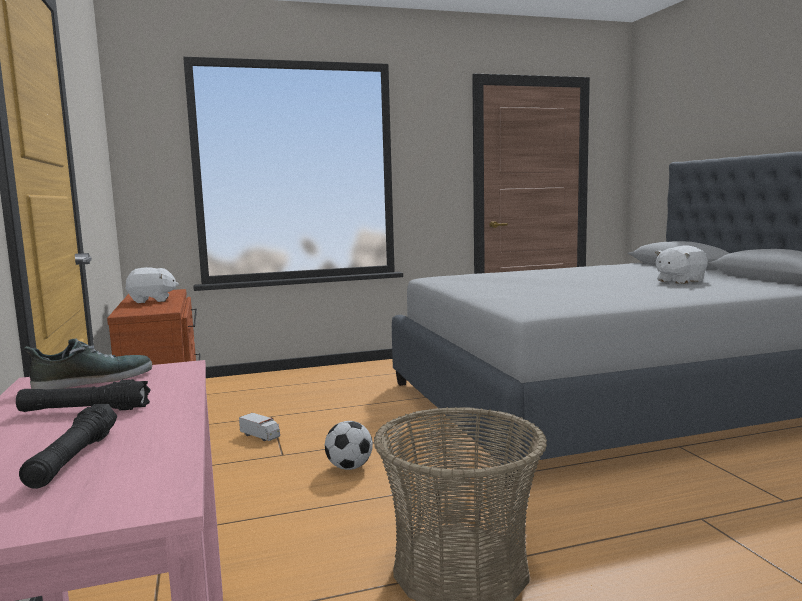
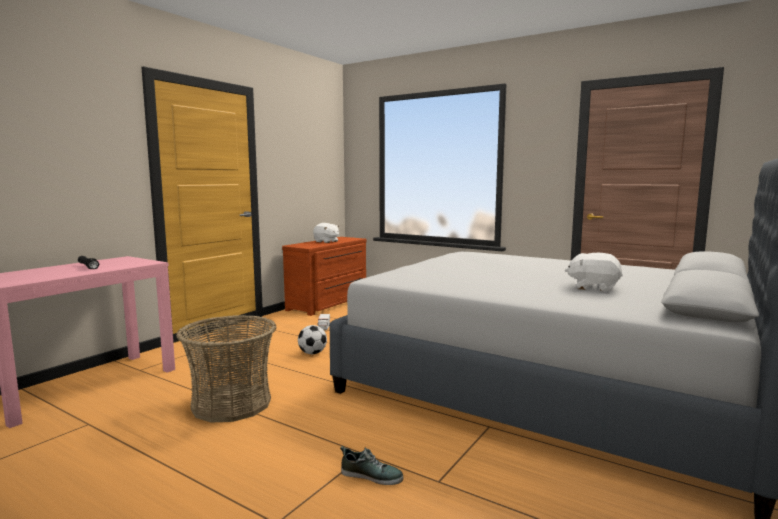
camera: 50 degrees right, 0 degrees up
black flashlight [19,404,117,489] -> none
shoe [24,338,152,390] -> shoe moved to [340,446,404,485]

